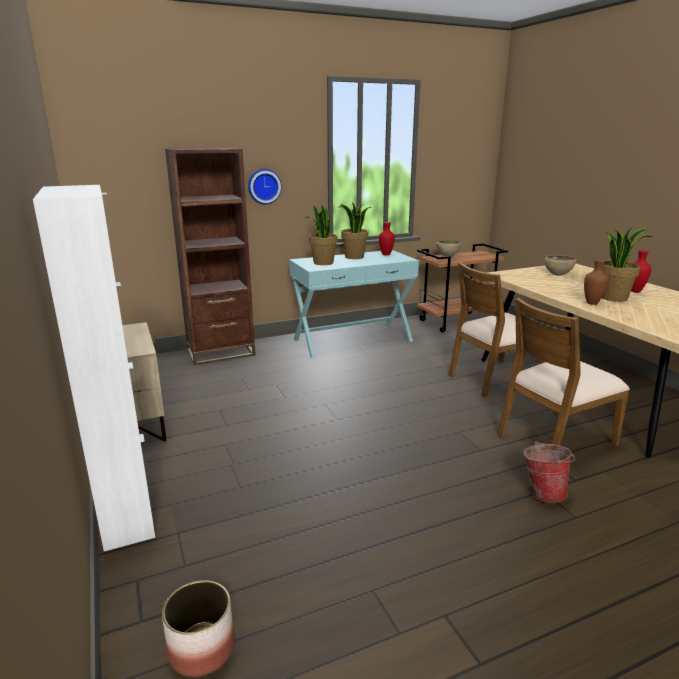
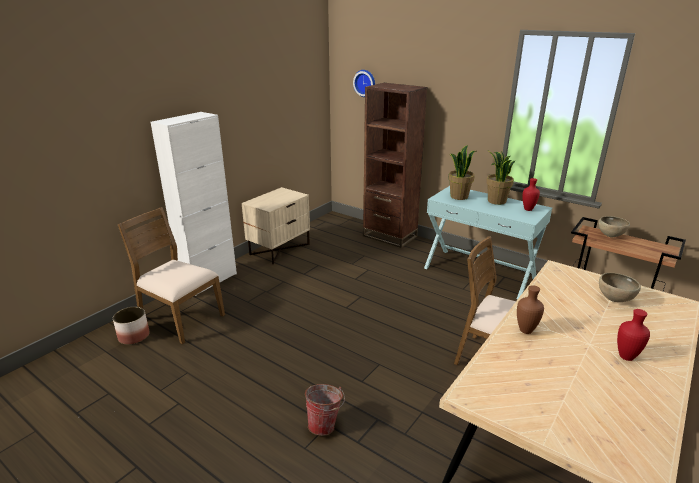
camera: 60 degrees right, 5 degrees up
wall clock [248,169,282,204] -> wall clock moved to [353,70,375,97]
brown chair [498,298,630,447] -> brown chair moved to [118,207,225,344]
potted plant [602,228,652,302] -> none

